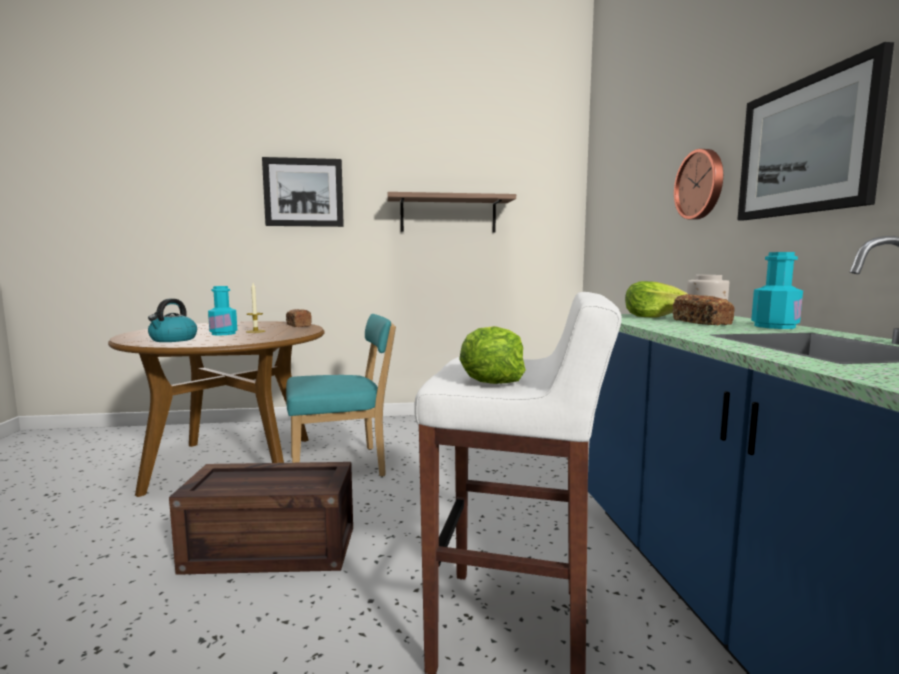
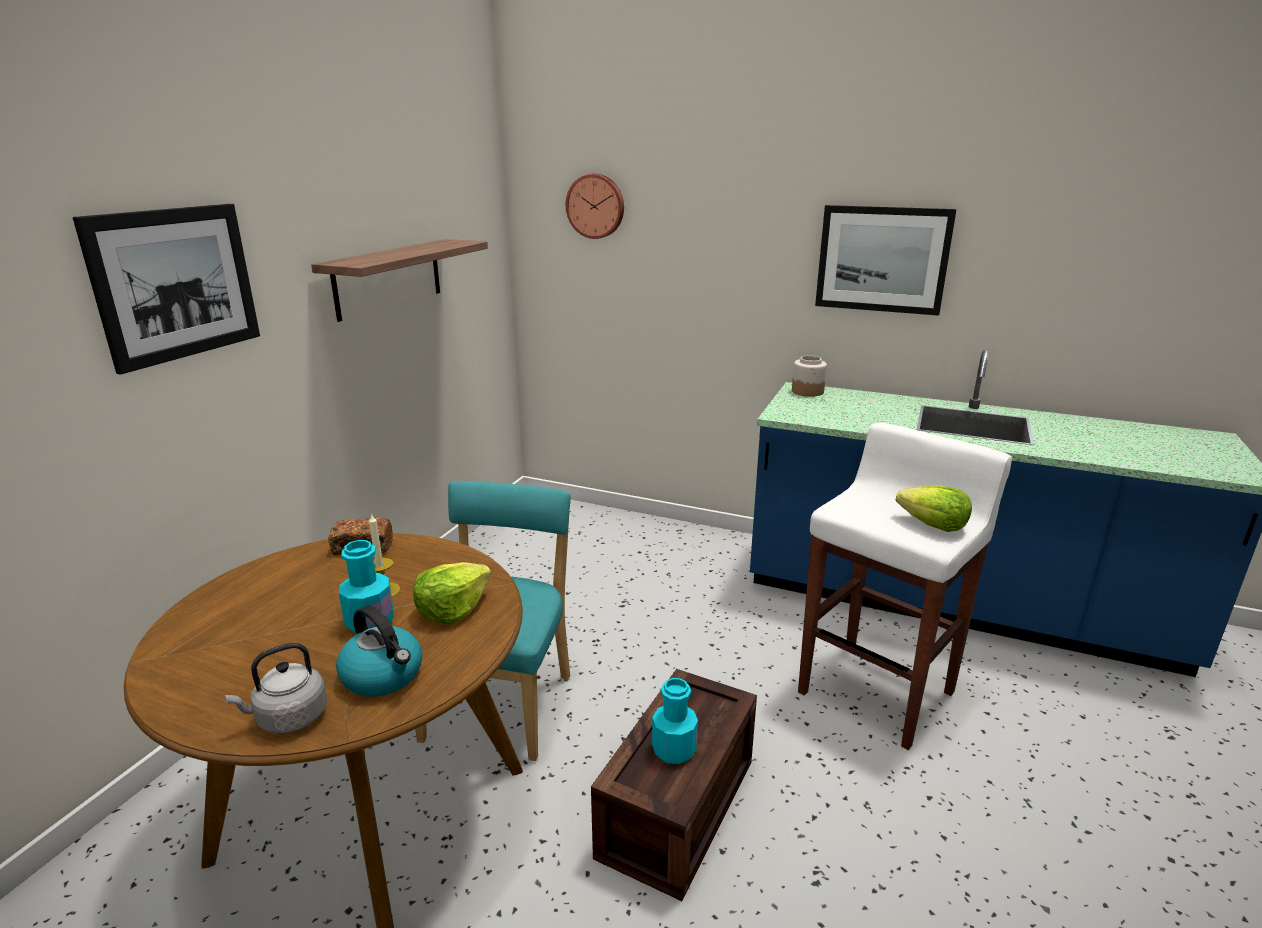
camera: 60 degrees left, 15 degrees up
lettuce [625,281,689,318] -> lettuce moved to [413,562,491,625]
bread [673,294,735,325] -> none
wall clock [674,149,723,220] -> wall clock moved to [566,174,624,239]
turquoise bottle [751,252,803,329] -> turquoise bottle moved to [652,678,698,764]
none -> grey kettle [225,643,327,733]

